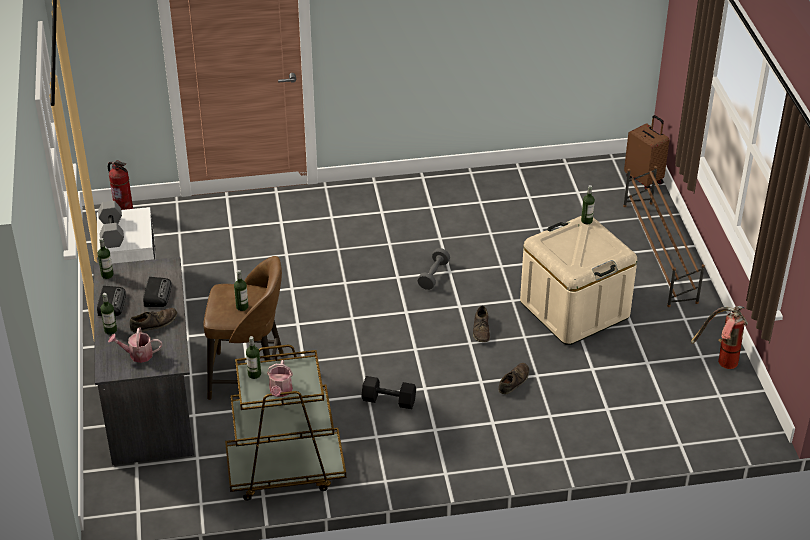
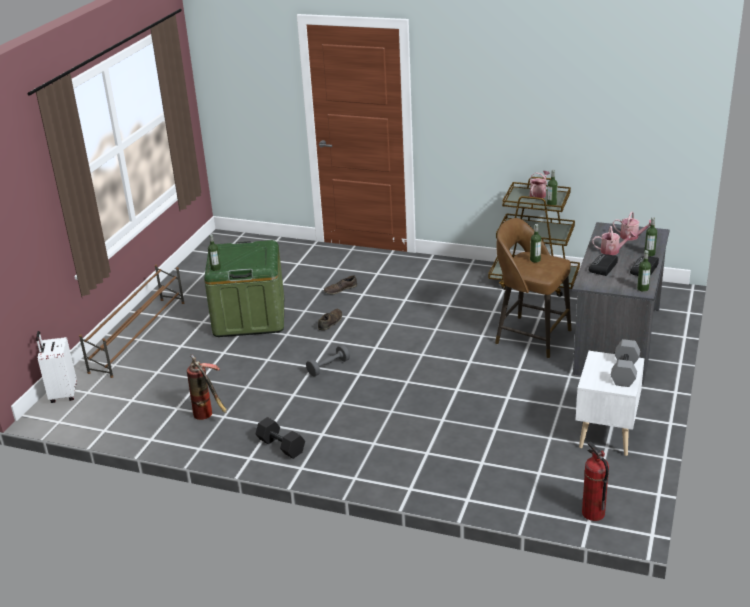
camera: 150 degrees left, 10 degrees down
brown shoe [130,308,177,333] -> watering can [592,226,636,255]
black dumbbell [361,376,416,409] -> black dumbbell moved to [255,417,305,459]
beige storage box [520,216,637,345] -> green storage box [204,240,284,337]
brown suitcase [624,115,669,190] -> white suitcase [36,331,76,403]
fire extinguisher [691,306,748,369] -> fire extinguisher moved to [187,354,227,420]

